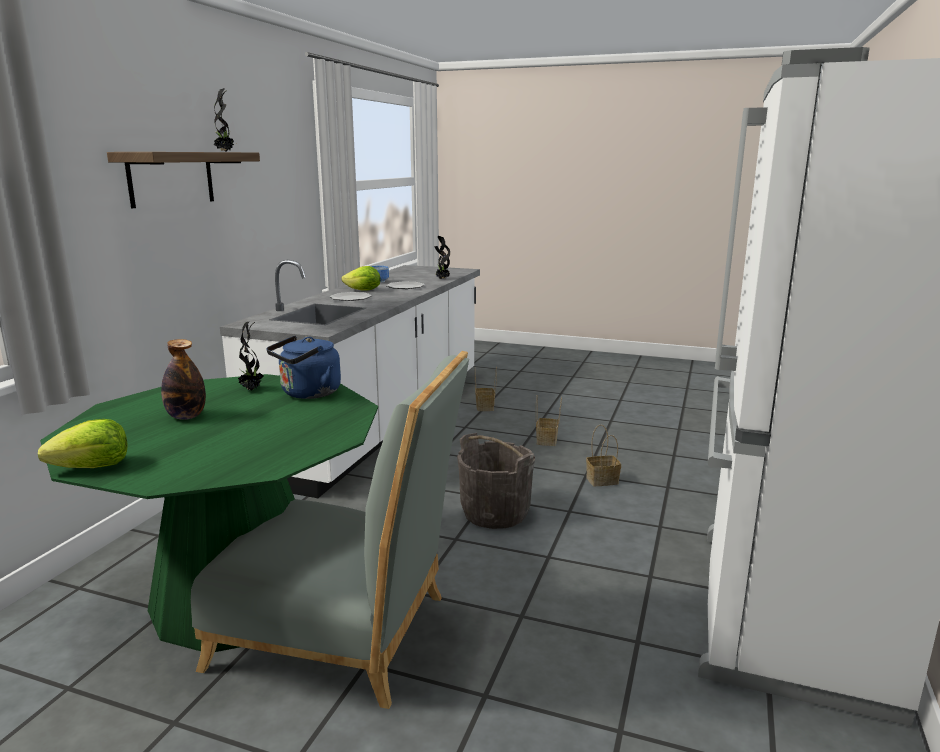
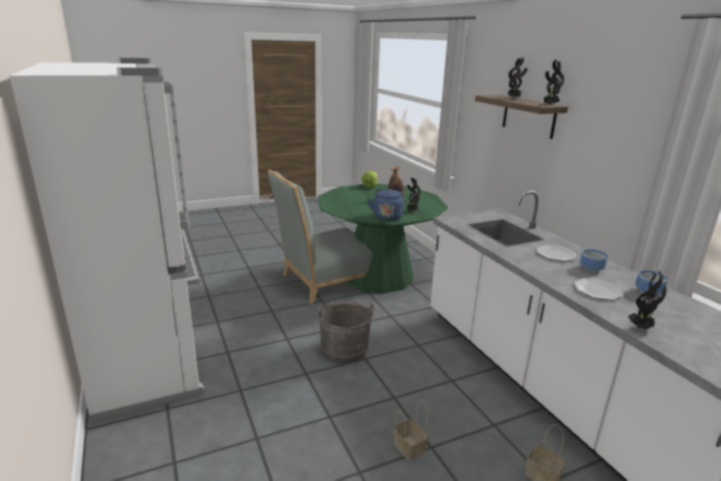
camera: 135 degrees right, 5 degrees up
lettuce [341,266,381,291] -> bowl [580,249,608,272]
basket [586,425,621,486] -> none
none -> potted plant [508,57,528,99]

